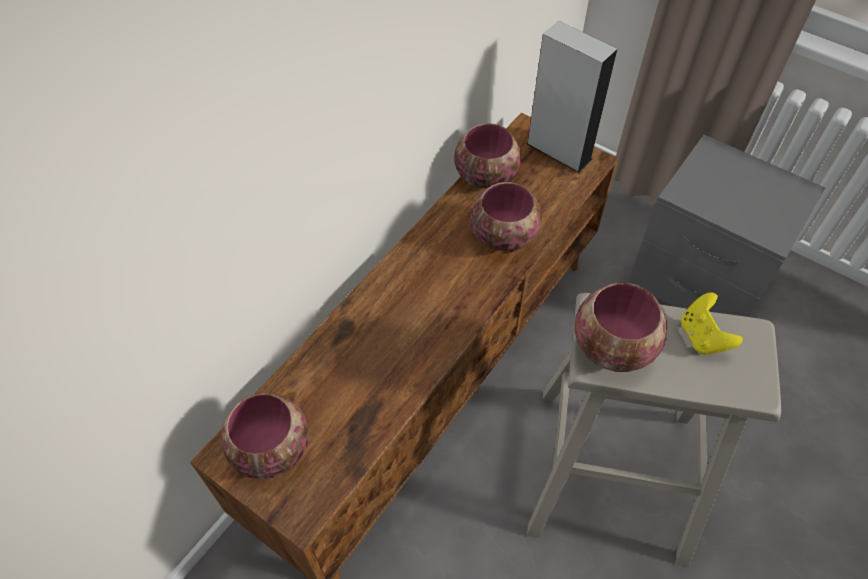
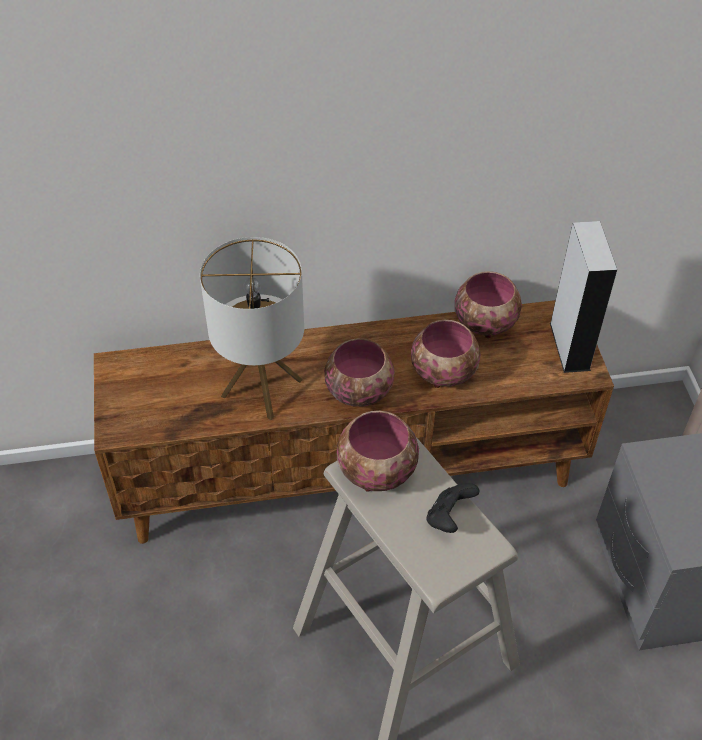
camera: 45 degrees right, 5 degrees down
bowl [221,392,309,479] -> bowl moved to [324,338,395,407]
yellow game controller [681,292,743,355] -> black game controller [426,483,479,533]
none -> table lamp [200,237,304,420]

